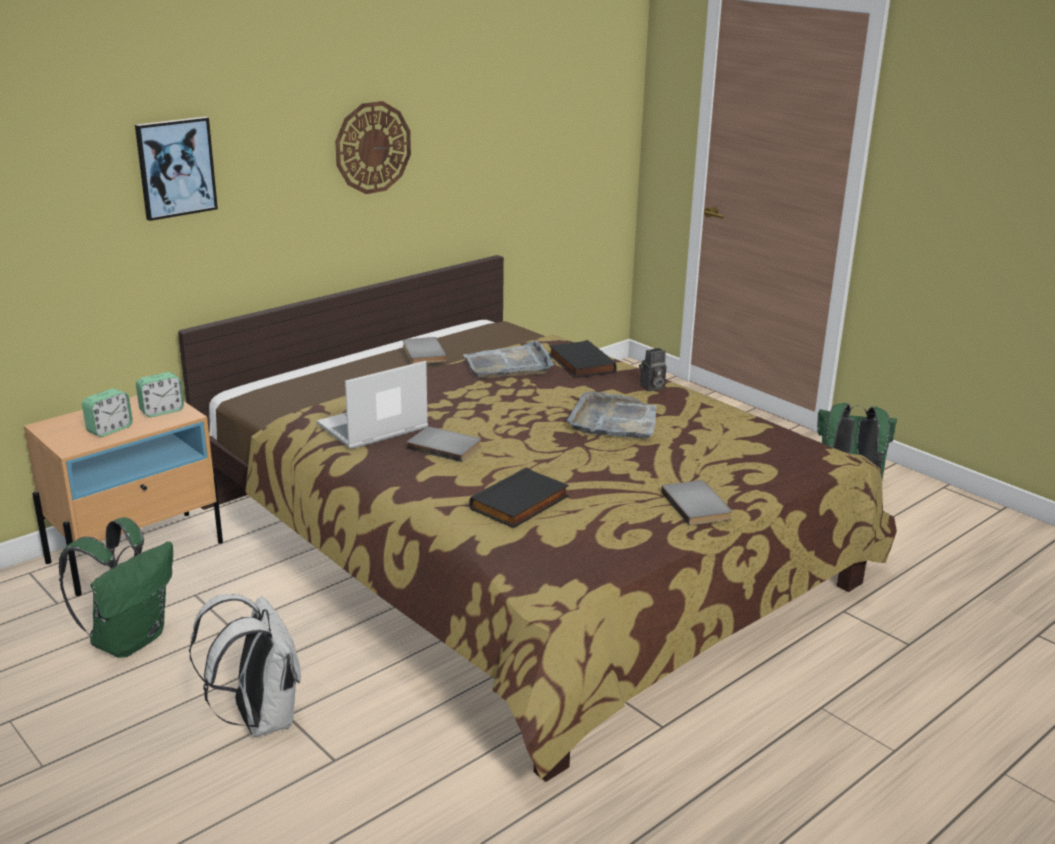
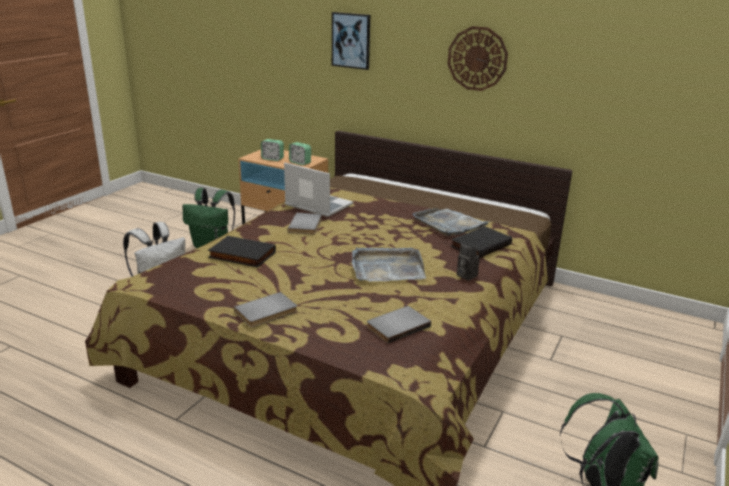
camera: 70 degrees right, 0 degrees up
grey book [402,337,447,364] -> grey book moved to [367,306,431,343]

